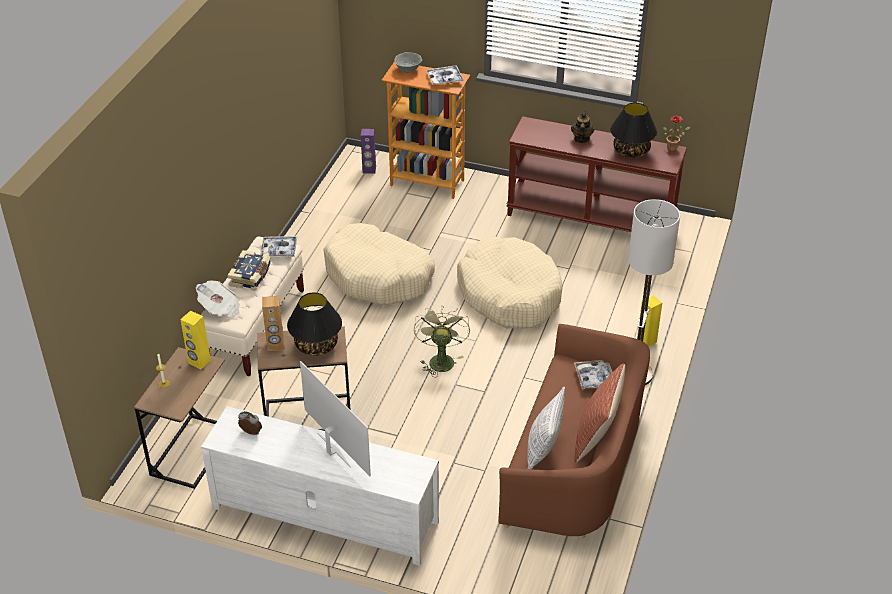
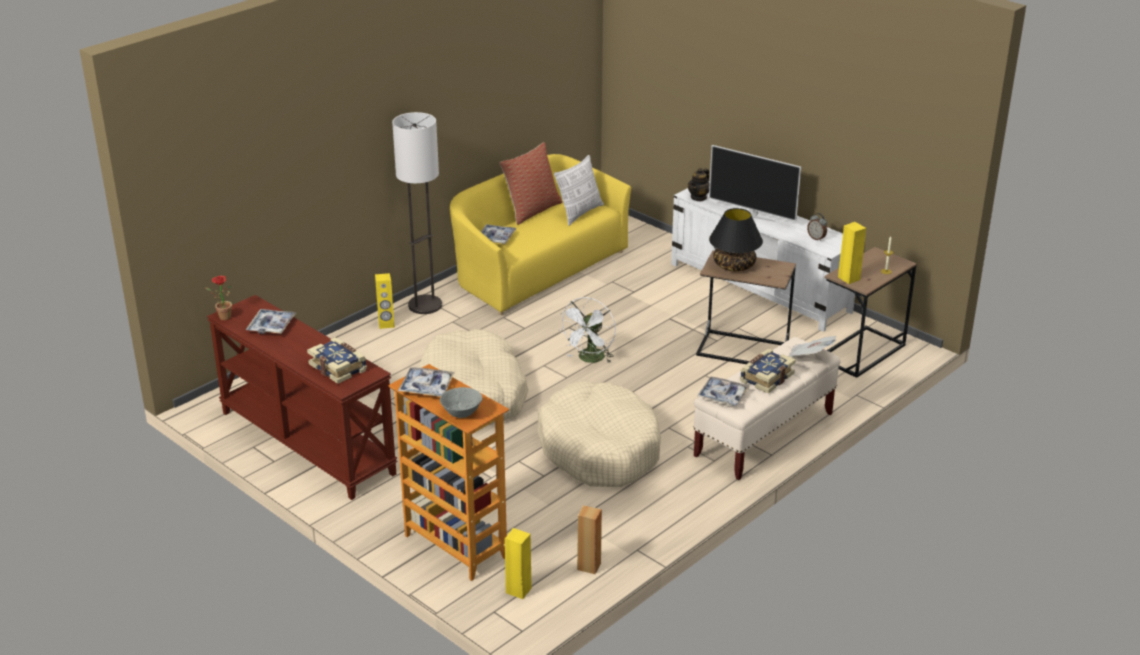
camera: 155 degrees left, 10 degrees down
brown speaker [262,296,284,351] -> brown speaker moved to [577,505,602,574]
television [300,361,371,476] -> television turned 45 degrees counterclockwise [709,145,801,222]
purple speaker [361,129,376,174] -> yellow speaker [505,528,532,599]
green fan [414,305,470,377] -> white fan [559,297,616,363]
brown sofa [498,324,650,538] -> yellow sofa [450,154,631,315]
teapot [571,111,594,143] -> teapot moved to [688,168,710,201]
black table lamp [610,103,657,158] -> tray [246,309,296,334]
none -> book [307,337,367,384]

